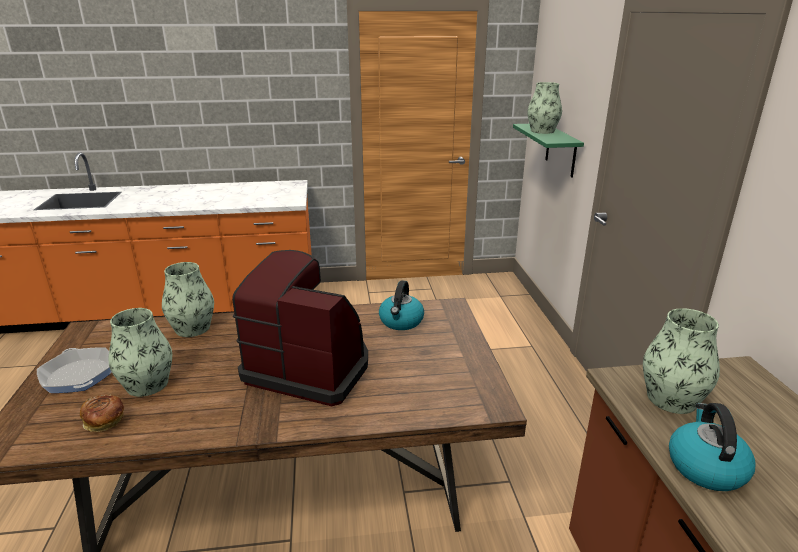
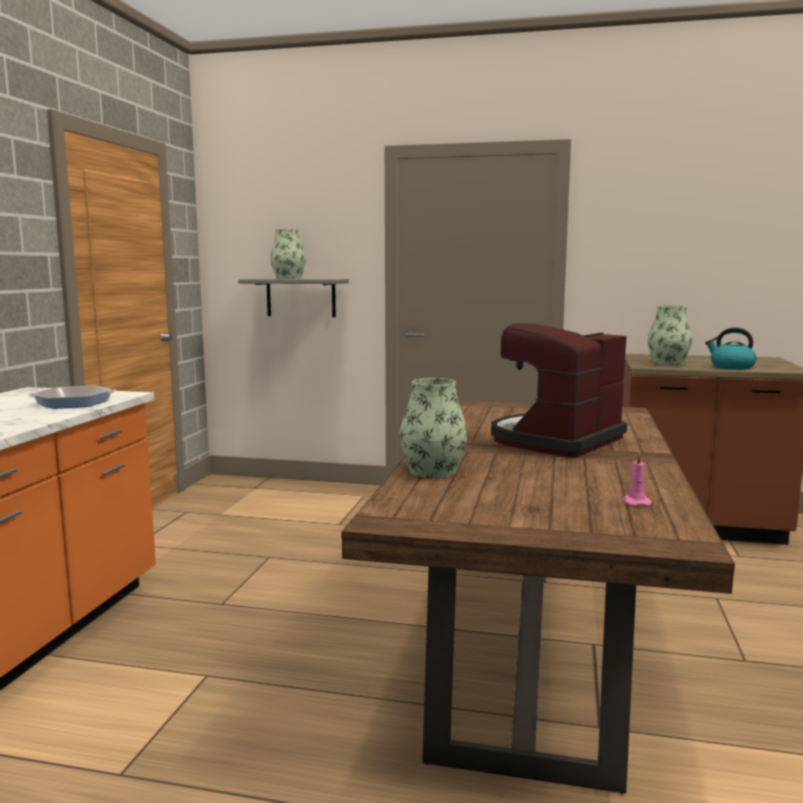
camera: 70 degrees left, 15 degrees down
frying pan [37,348,112,393] -> frying pan moved to [28,386,117,409]
bread [80,395,124,432] -> pink candle [622,452,652,506]
vase [109,308,172,397] -> none
kettle [379,280,424,330] -> none
green shelf [513,124,584,177] -> grey shelf [238,279,349,317]

